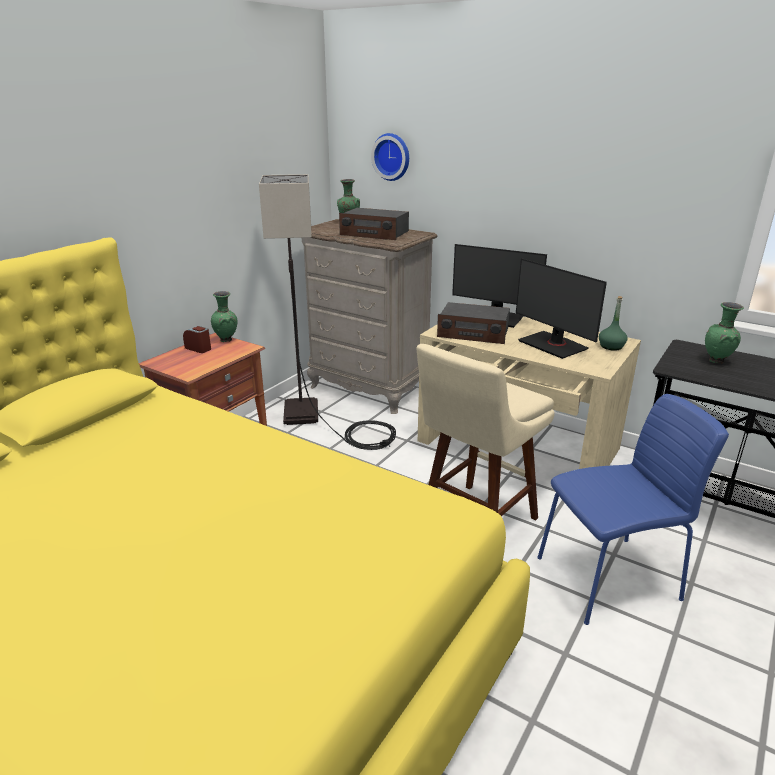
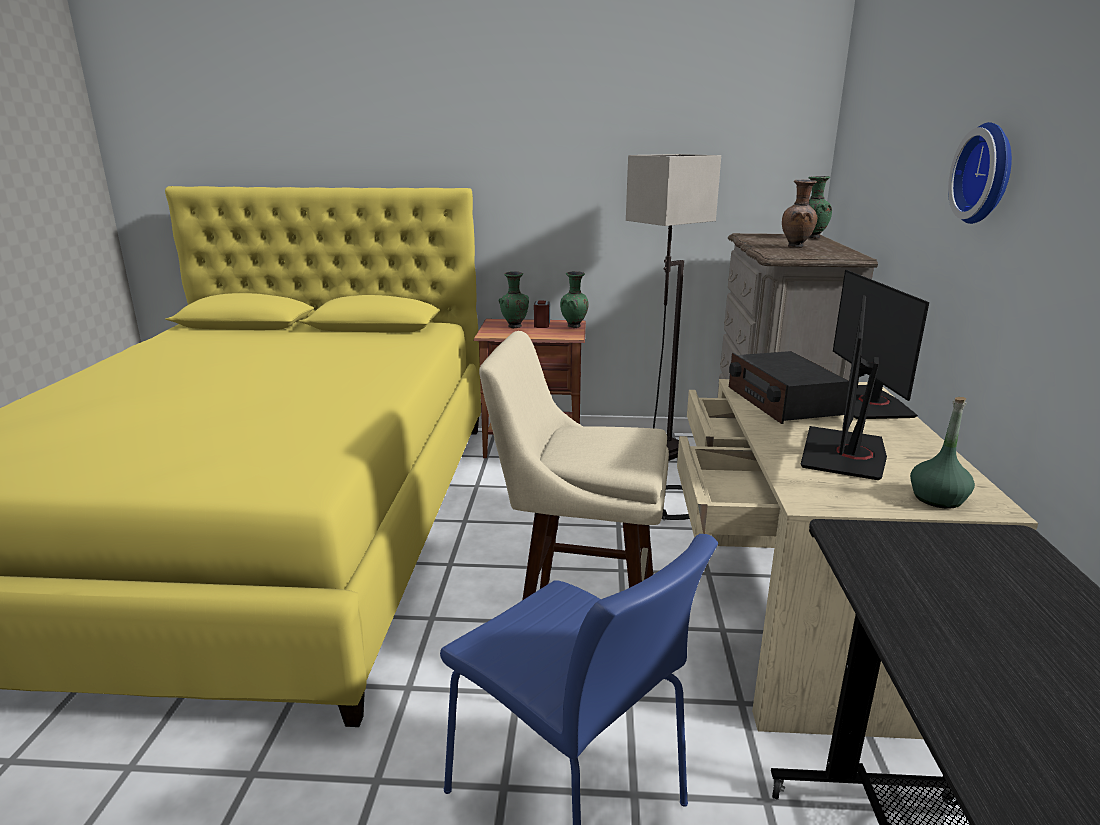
camera: 60 degrees right, 5 degrees down
radio [339,208,409,240] -> brown vase [782,180,817,248]
wall clock [371,133,409,181] -> wall clock moved to [948,122,1012,224]
green vase [705,302,744,364] -> green vase moved to [499,271,529,329]

